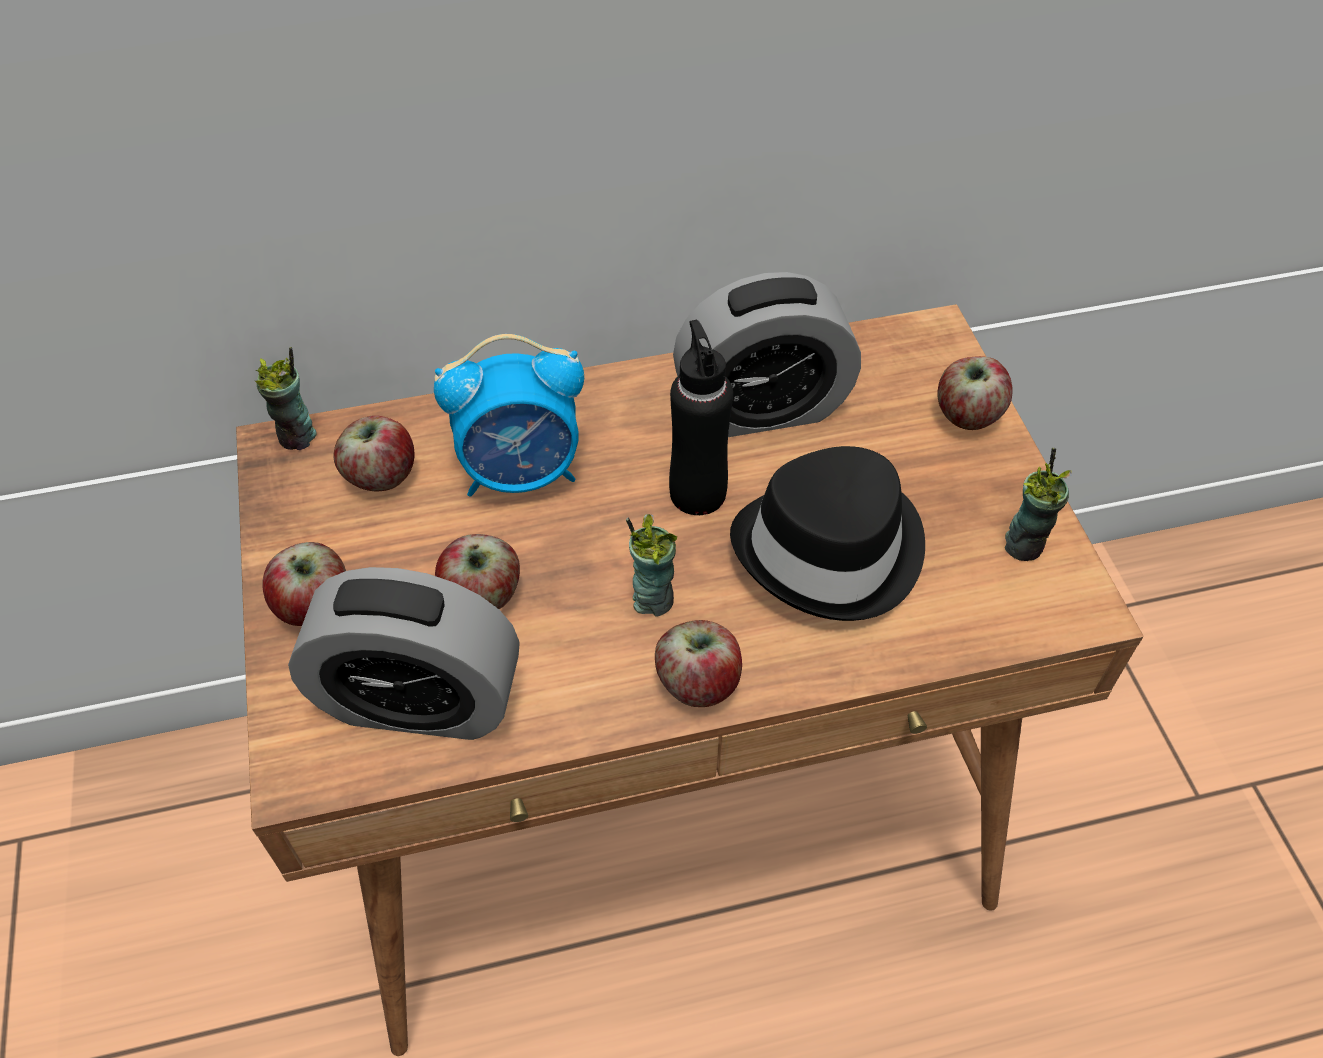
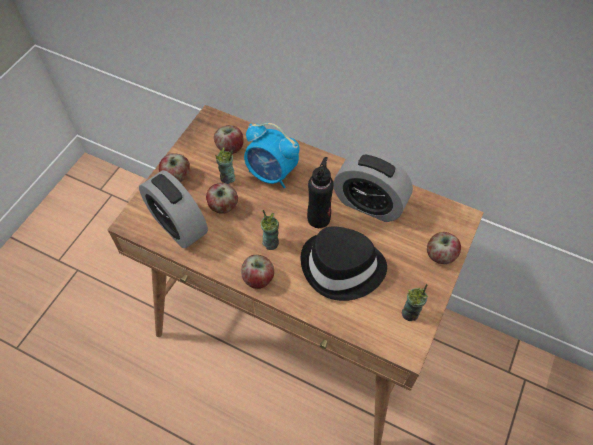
camera: 40 degrees right, 5 degrees up
cup [255,347,317,450] -> cup moved to [215,147,235,184]

